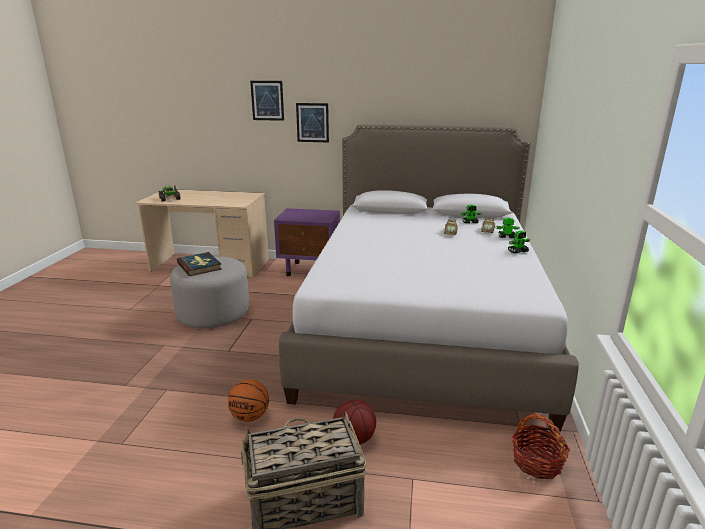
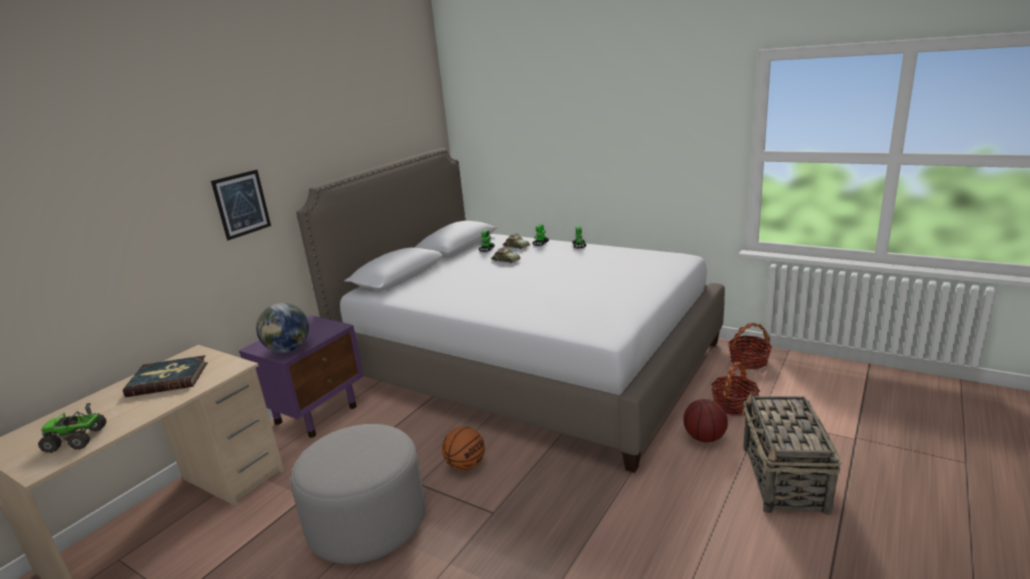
camera: 65 degrees left, 0 degrees up
book [177,252,222,276] -> book moved to [123,355,208,397]
basketball [228,380,269,422] -> basketball moved to [442,426,485,471]
picture [250,81,284,121] -> none
none -> globe [256,303,309,353]
none -> basket [711,362,760,416]

